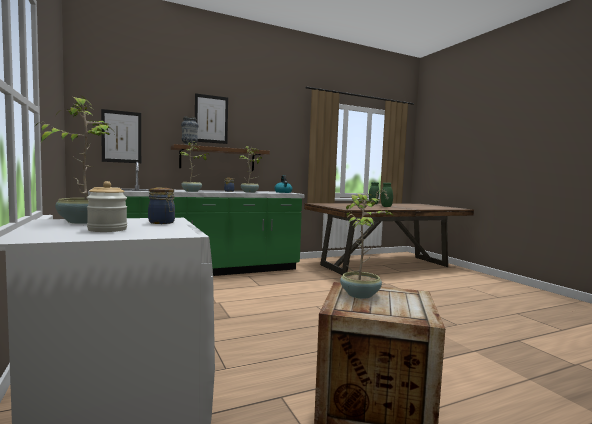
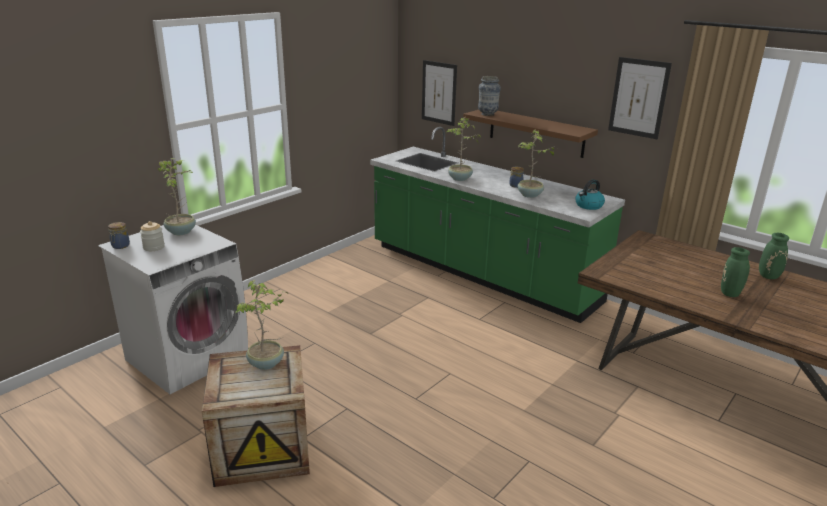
camera: 65 degrees right, 20 degrees up
jar [148,188,175,224] -> jar moved to [108,222,130,249]
picture [195,93,228,144] -> picture moved to [608,57,672,139]

